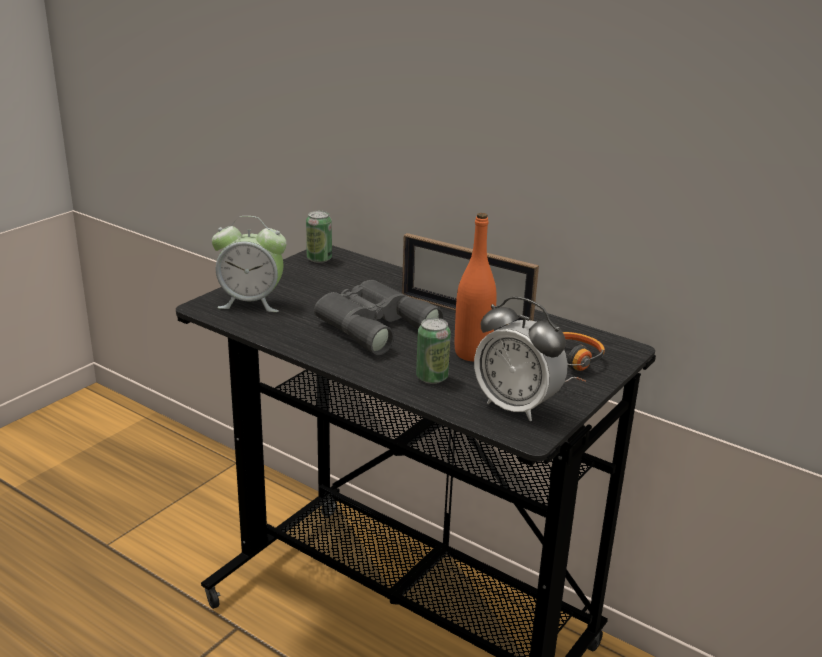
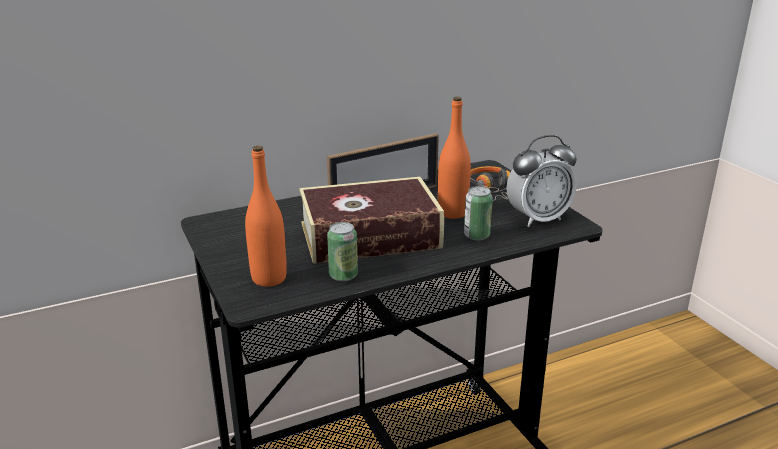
camera: 60 degrees left, 0 degrees up
alarm clock [212,216,287,312] -> orange bottle [245,146,287,287]
can [306,211,332,263] -> can moved to [327,222,358,282]
grey binoculars [314,280,444,355] -> book [299,177,444,264]

